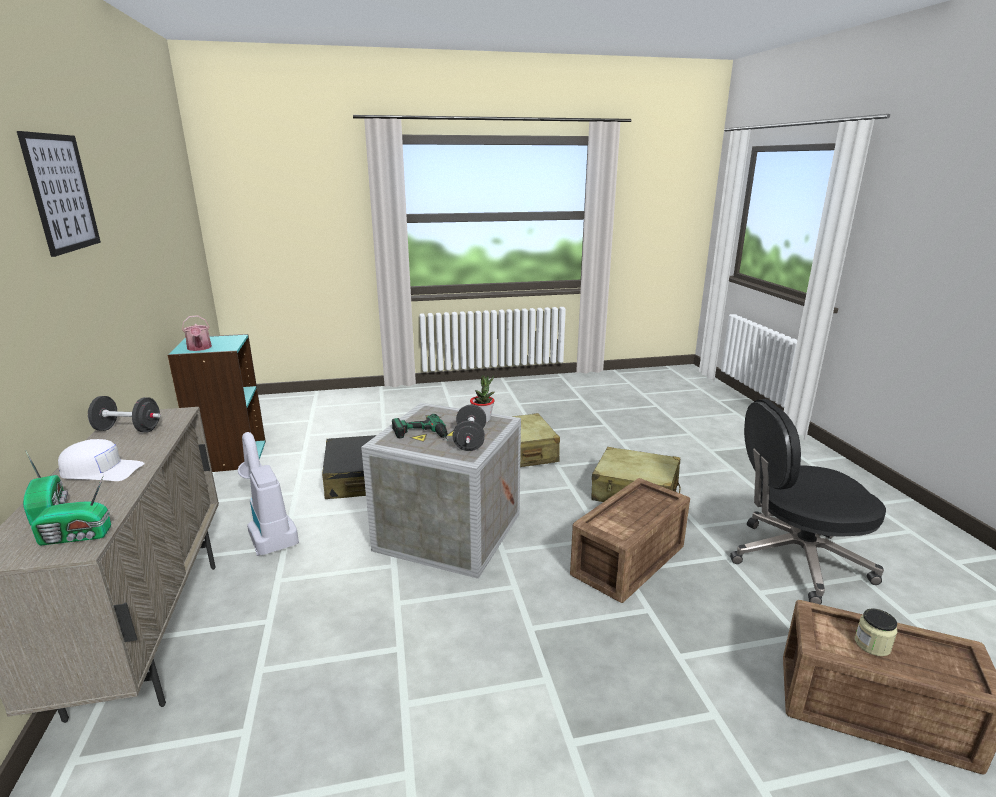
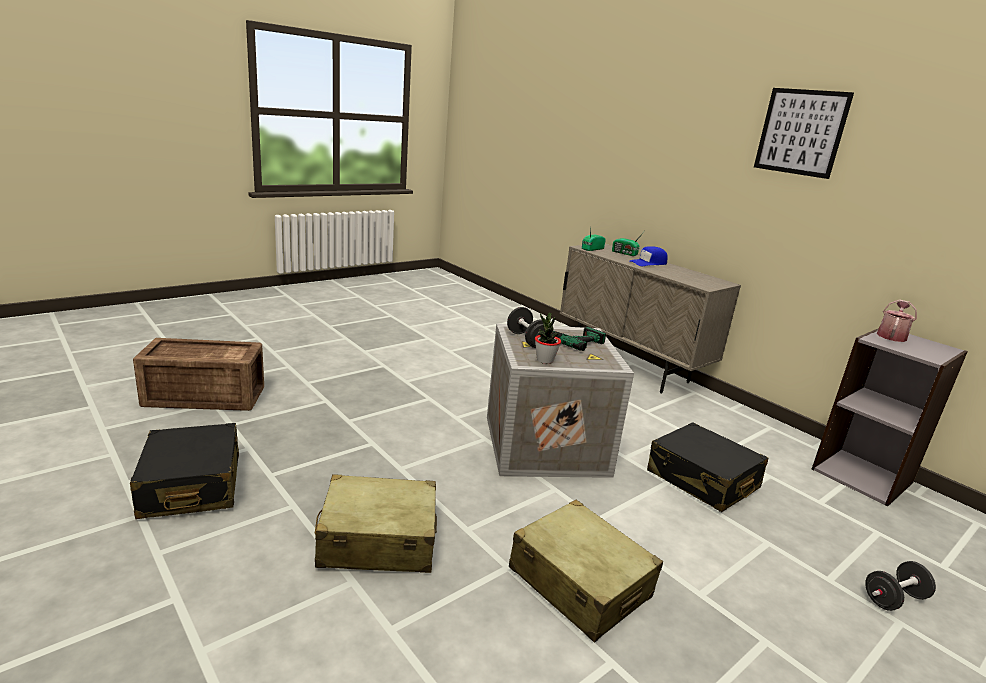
camera: 150 degrees right, 0 degrees up
white cap [58,439,145,481] -> blue cap [629,246,668,266]
black dumbbell [88,396,161,433] -> black dumbbell moved to [865,561,936,611]
turquoise bookcase [167,334,266,472] -> grey bookcase [812,328,968,507]
watering can [182,315,212,351] -> watering can turned 90 degrees clockwise [877,300,917,342]
vacuum cleaner [238,432,299,556] -> none
crate [570,478,690,603] -> none
black office chair [730,399,886,604] -> black suitcase [130,423,239,519]
jar [855,608,898,656] -> none

